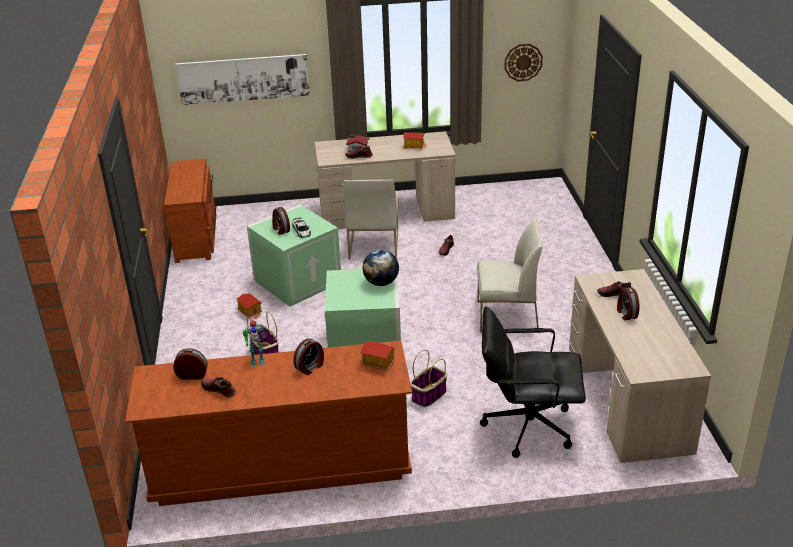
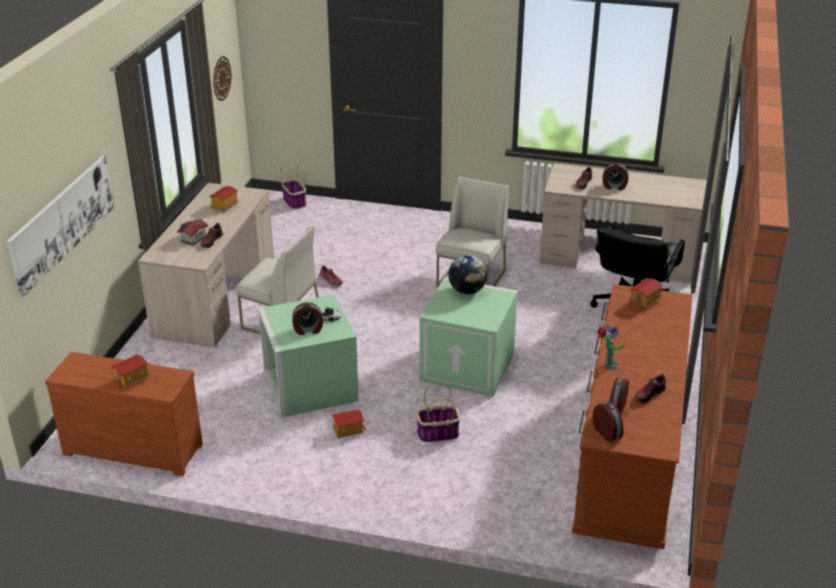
camera: 70 degrees left, 0 degrees up
alarm clock [293,339,324,375] -> alarm clock moved to [593,402,623,442]
basket [410,350,447,407] -> basket moved to [280,164,306,210]
none -> toy house [110,355,150,389]

